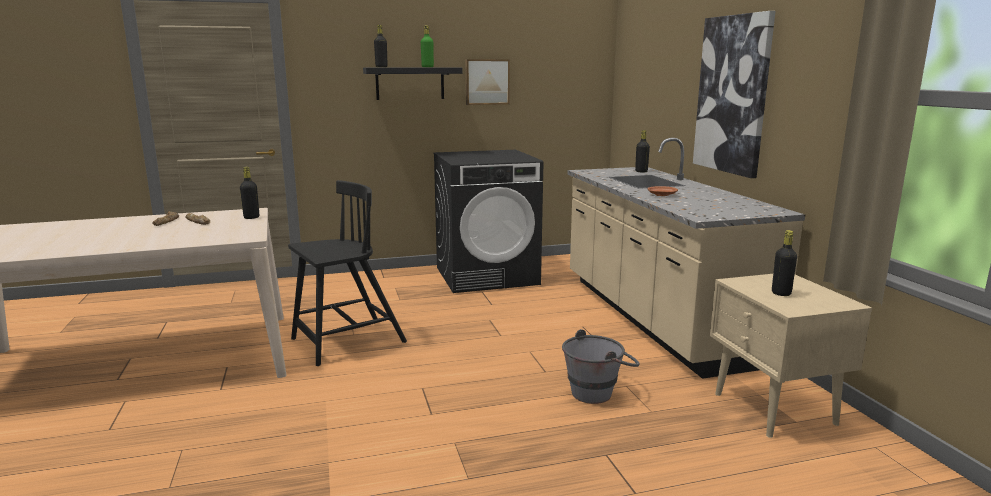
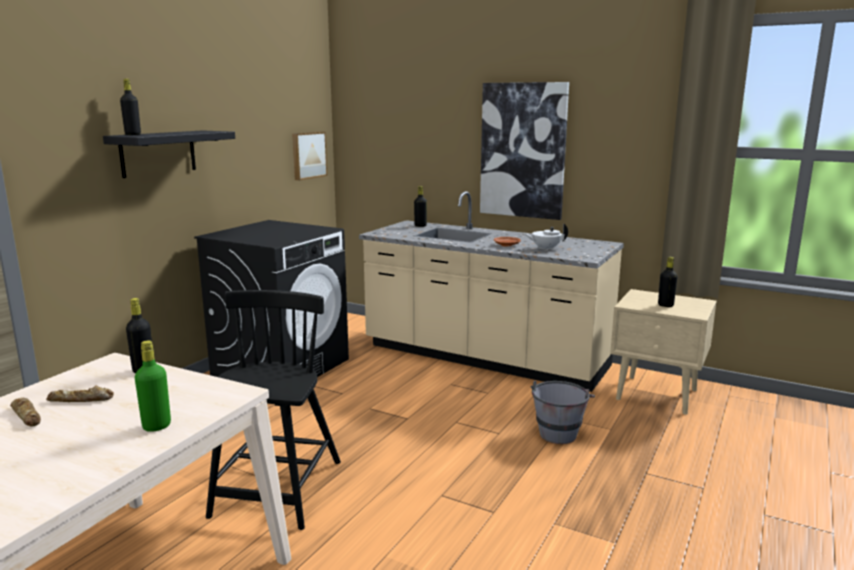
camera: 45 degrees left, 0 degrees up
green bottle [421,26,434,67] -> green bottle moved to [135,341,171,432]
picture [465,59,510,105] -> picture moved to [292,132,328,180]
none -> white teapot [525,223,568,251]

